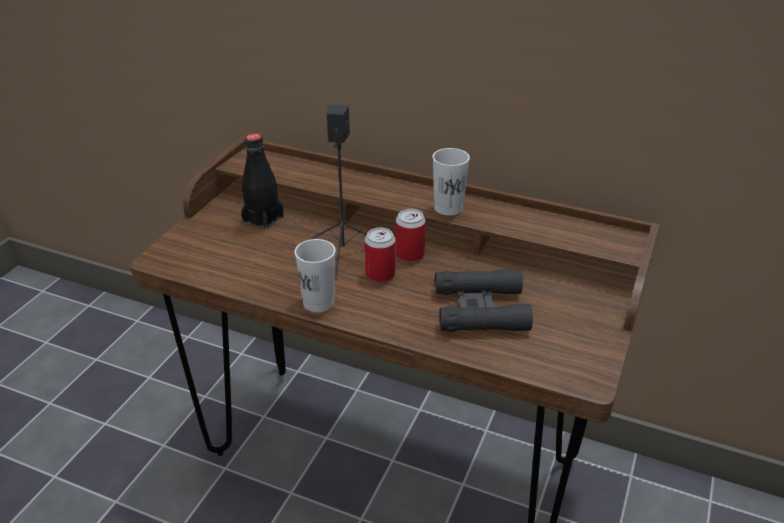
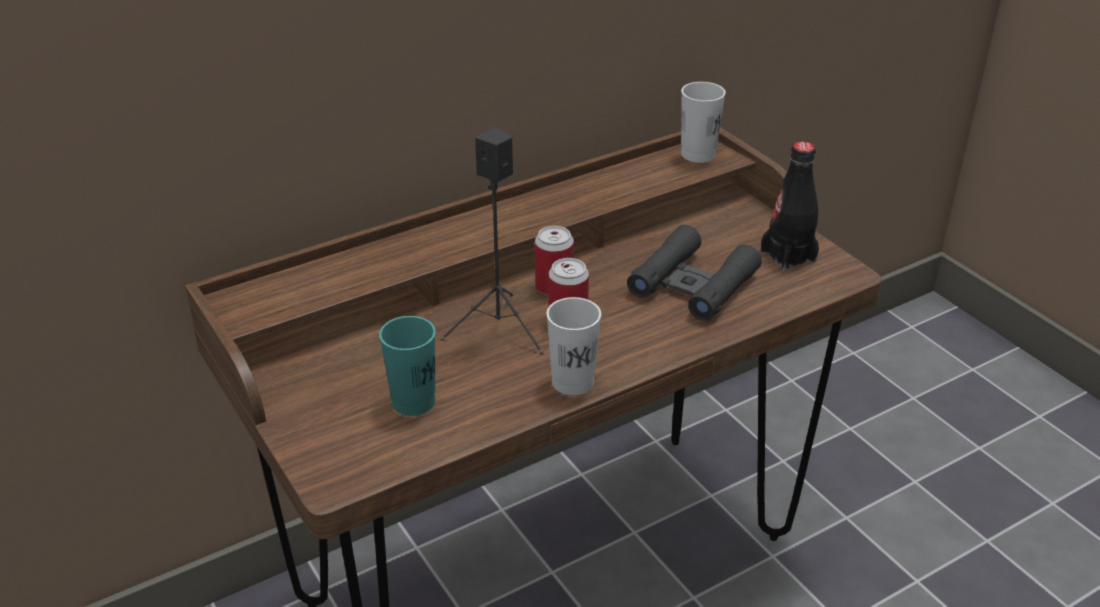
camera: 55 degrees left, 0 degrees up
black bottle [241,133,284,231] -> black bottle moved to [761,141,819,272]
white cup [433,148,470,216] -> white cup moved to [681,82,726,163]
none -> turquoise cup [379,316,435,416]

